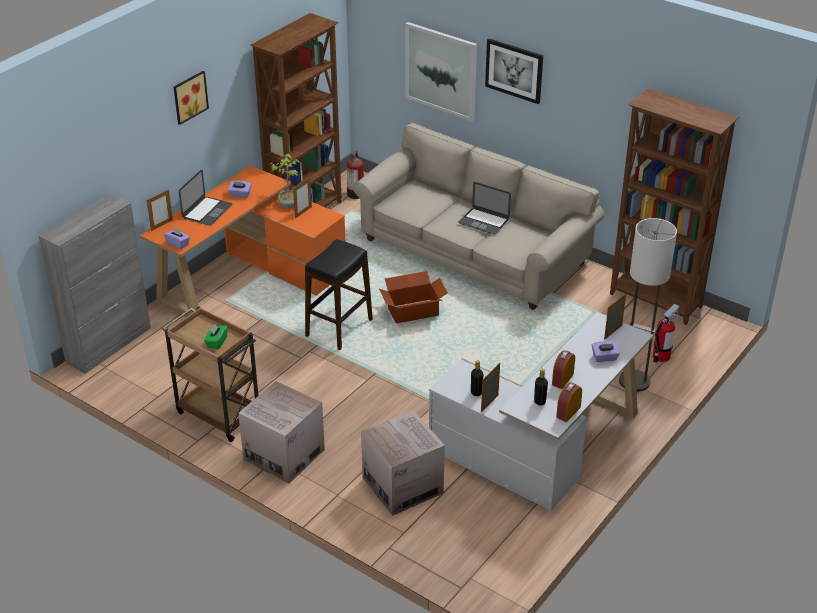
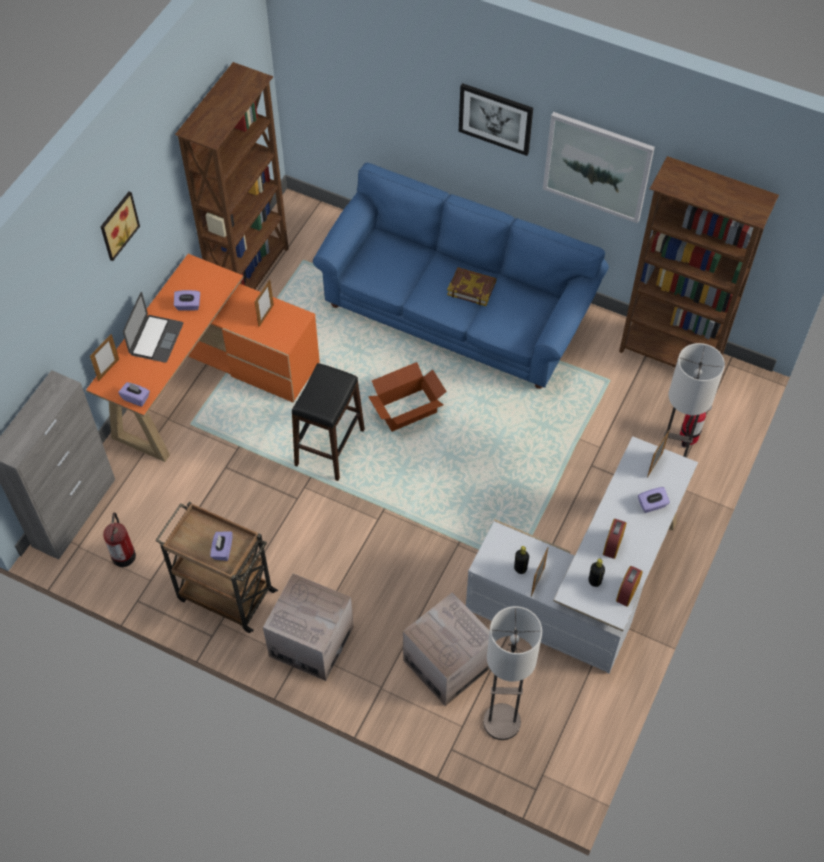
camera: 10 degrees left, 20 degrees up
green tissue box [204,324,228,349] -> purple tissue box [210,531,233,561]
potted plant [269,154,299,208] -> none
fire extinguisher [347,151,364,199] -> fire extinguisher moved to [103,512,136,567]
beige sofa [353,123,605,310] -> blue sofa [313,163,609,389]
picture [405,22,477,121] -> picture moved to [543,112,655,223]
laptop [458,182,511,235] -> book [447,267,496,306]
none -> floor lamp [483,606,542,740]

